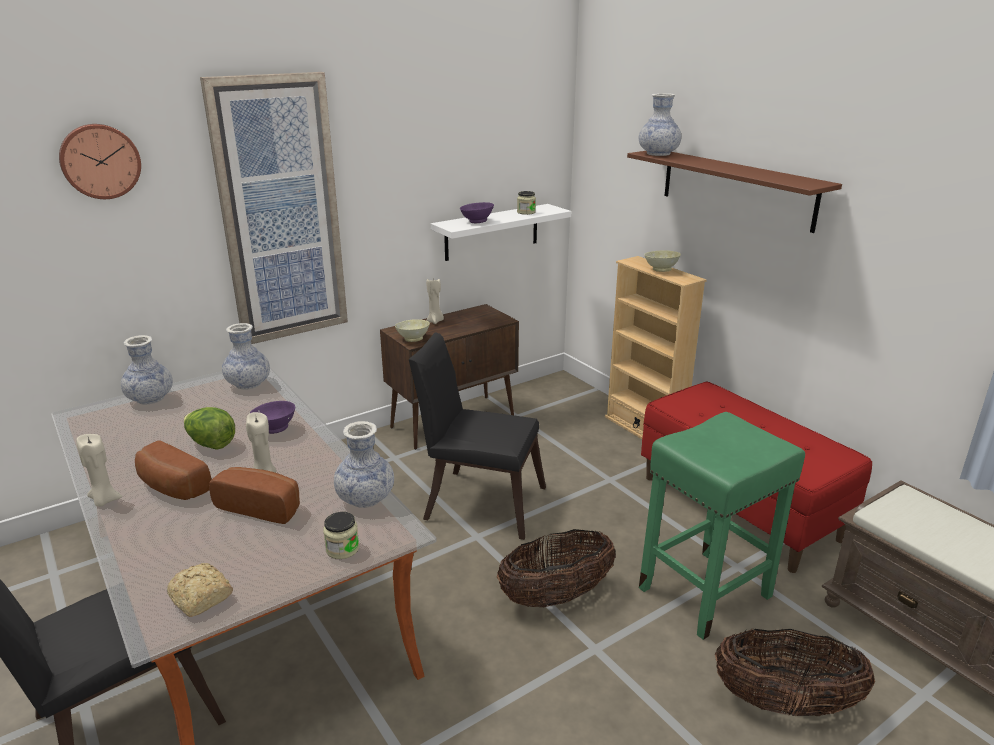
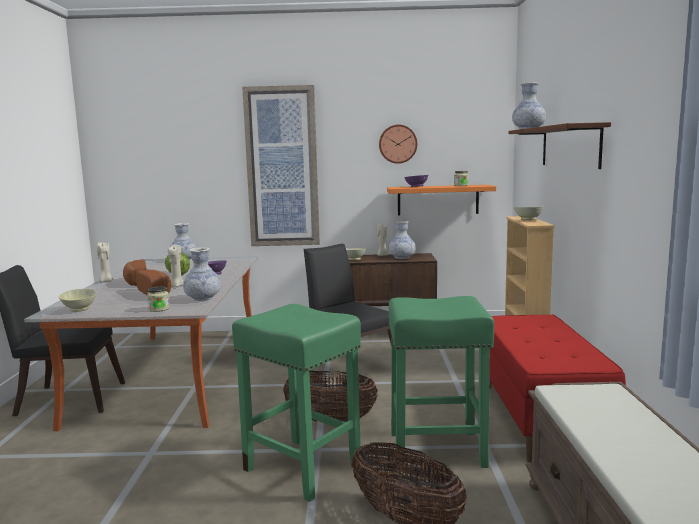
camera: 35 degrees right, 15 degrees down
wall clock [59,124,141,199] -> wall clock moved to [379,125,417,164]
bread [167,563,233,617] -> beige bowl [59,289,96,312]
vase [222,323,270,390] -> vase moved to [389,221,416,259]
white shelf [431,204,571,261] -> orange shelf [387,185,496,216]
none -> green stool [232,304,361,502]

